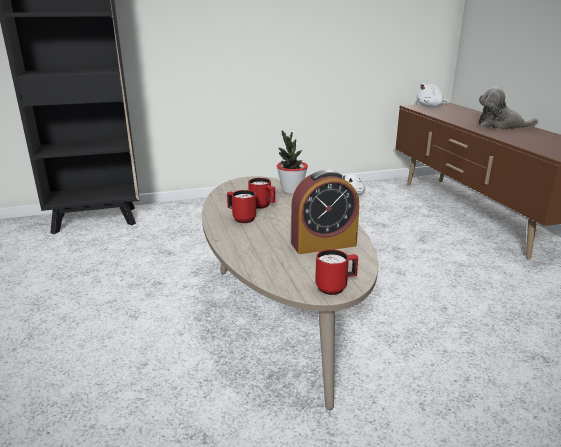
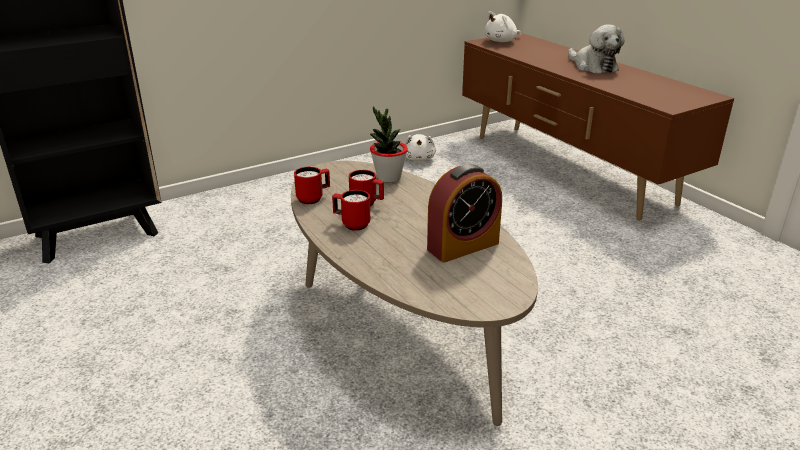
camera: 15 degrees left, 5 degrees up
red mug [315,249,358,295] -> red mug moved to [294,167,330,204]
plush toy [479,87,538,129] -> plush toy turned 120 degrees counterclockwise [568,24,624,74]

